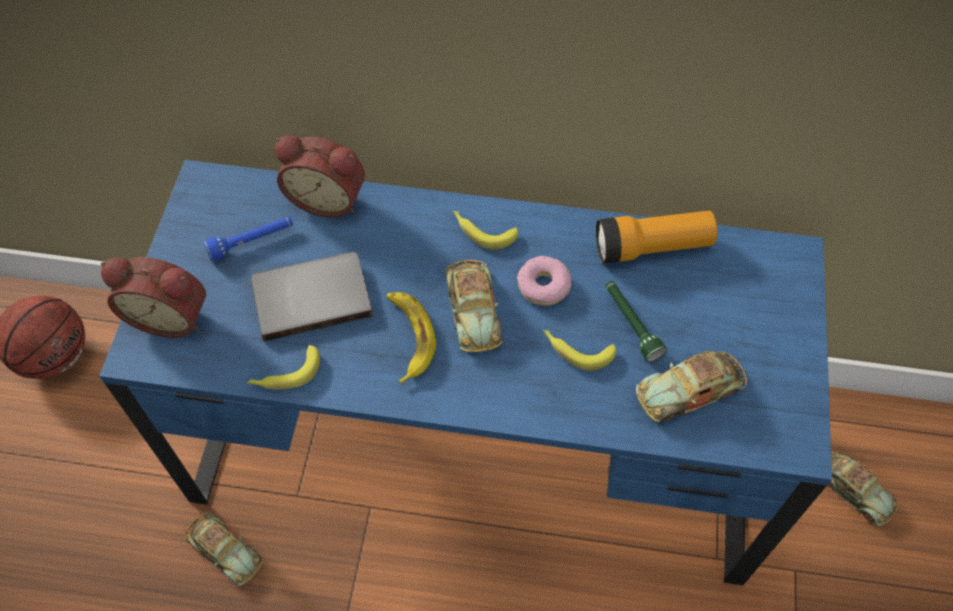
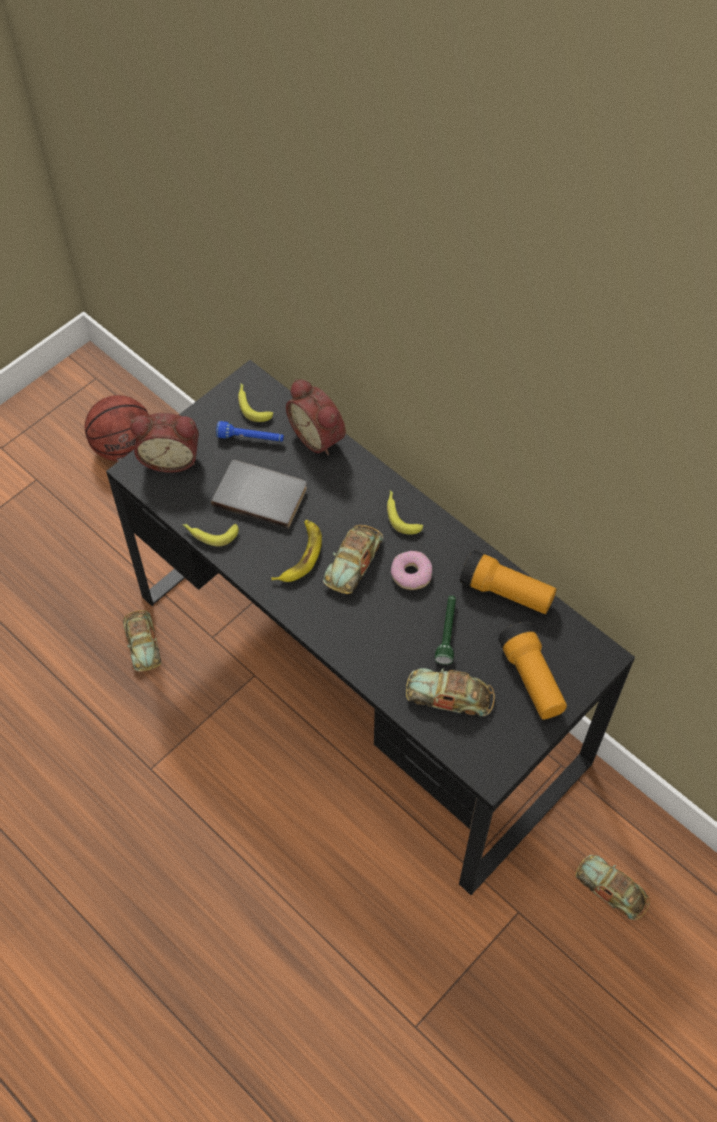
camera: 35 degrees right, 0 degrees up
blue desk [99,160,832,585] -> black desk [106,360,635,895]
alarm clock [101,257,206,338] -> alarm clock turned 45 degrees counterclockwise [130,413,199,473]
banana [543,330,616,371] -> banana moved to [238,383,273,422]
toy car [827,452,898,526] -> toy car turned 135 degrees clockwise [575,855,650,920]
none -> flashlight [498,622,567,720]

